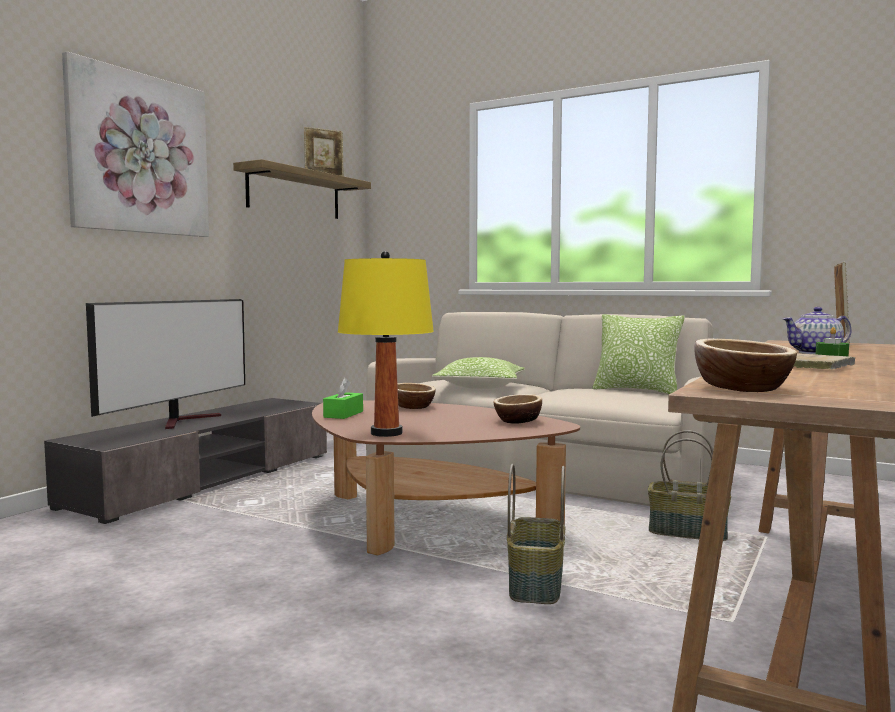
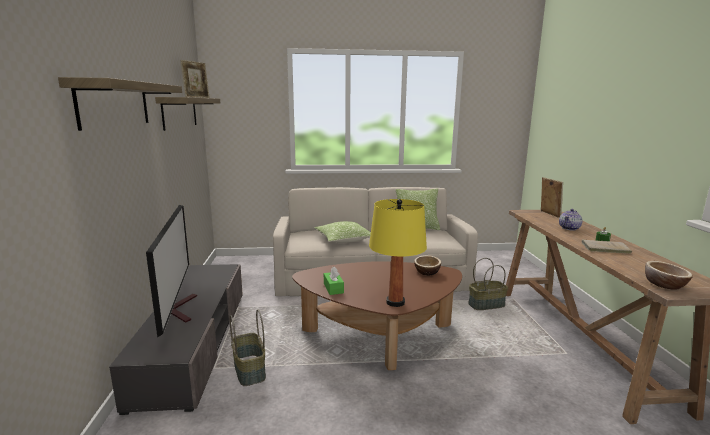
camera: 35 degrees left, 10 degrees up
picture [62,51,209,237] -> shelf [58,77,182,131]
bowl [397,383,436,409] -> none
basket [507,464,565,604] -> basket moved to [230,309,266,386]

